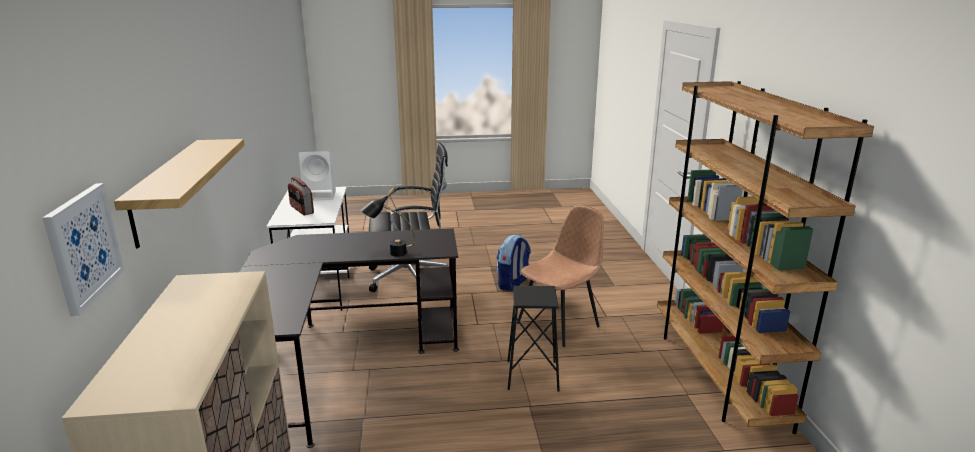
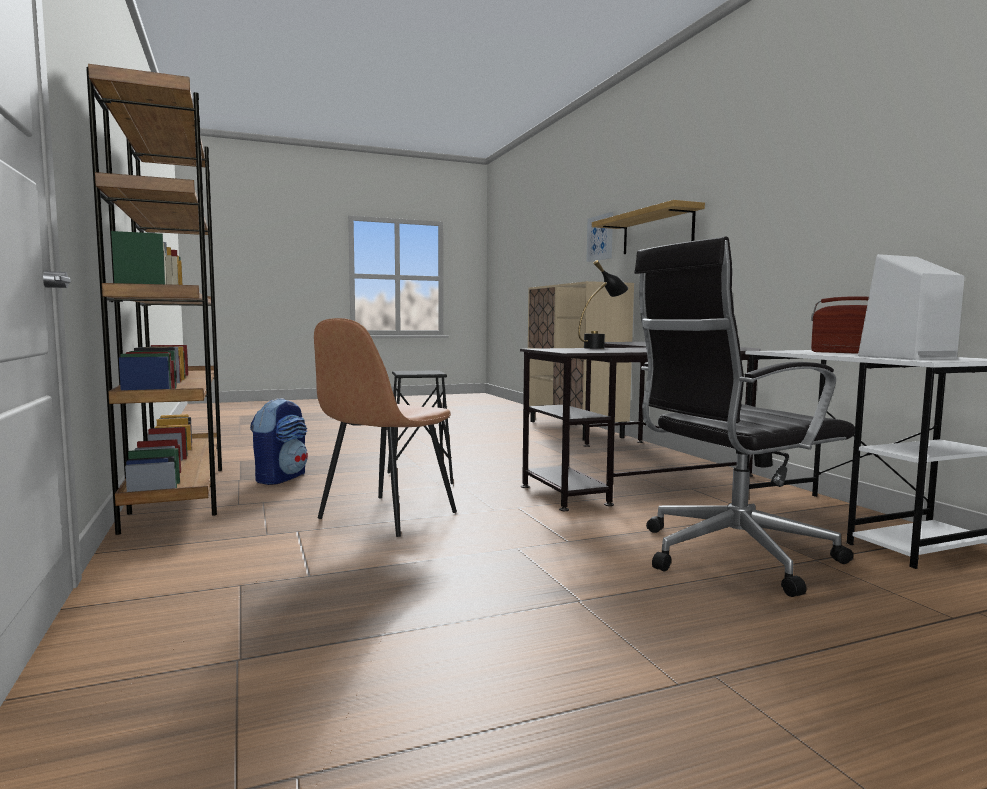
camera: 165 degrees right, 15 degrees down
backpack [496,234,531,291] -> backpack moved to [250,398,308,485]

